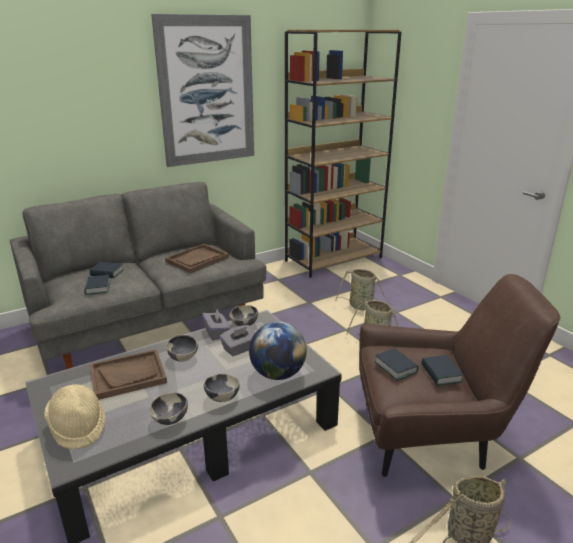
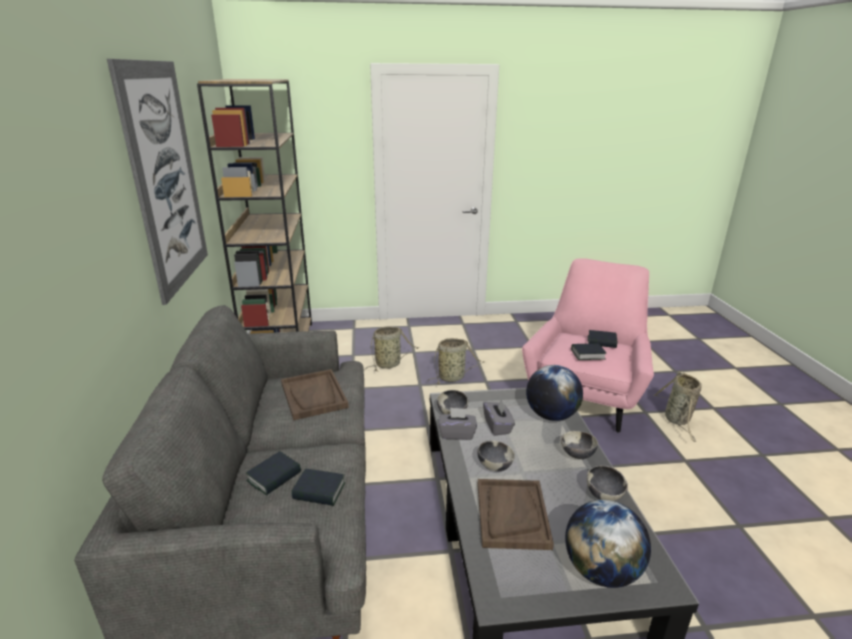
camera: 65 degrees left, 0 degrees up
beige hat [44,384,106,450] -> globe [565,500,651,588]
brown armchair [359,274,560,477] -> pink armchair [522,258,654,433]

